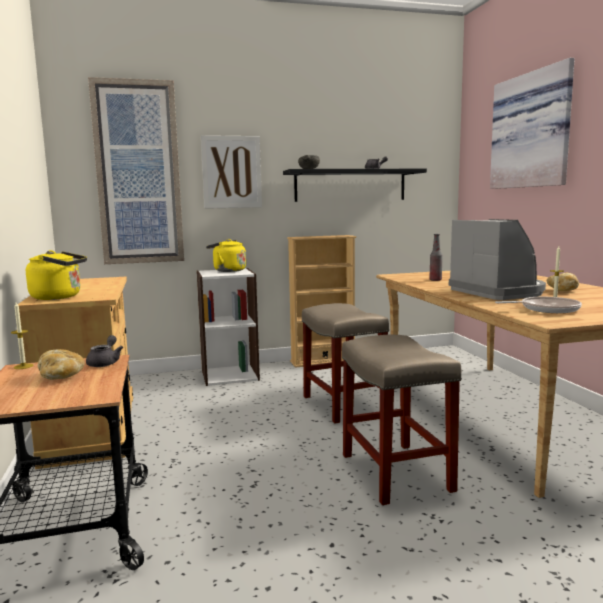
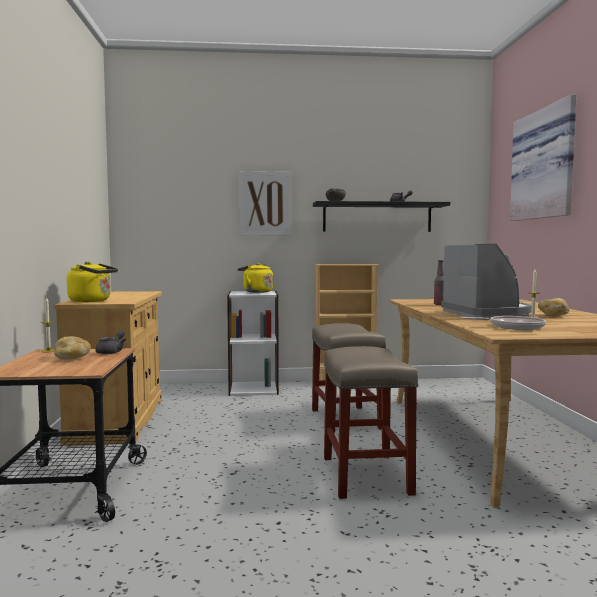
camera: 10 degrees right, 5 degrees down
picture [88,77,184,264] -> none

